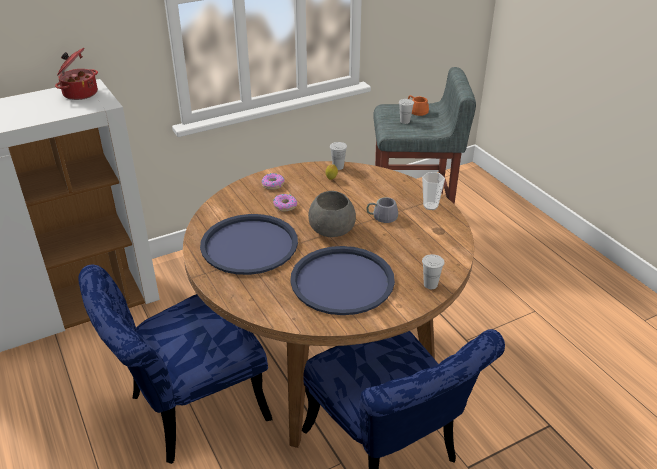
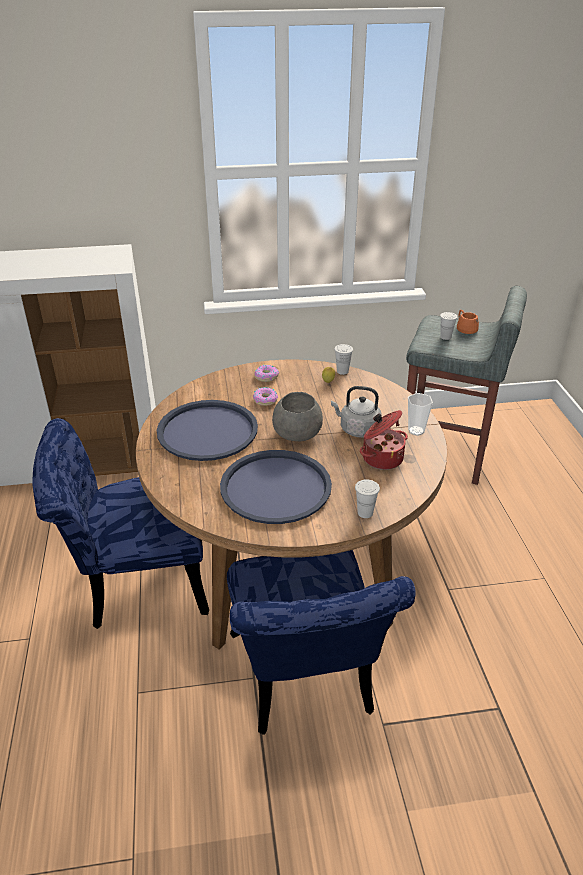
camera: 20 degrees right, 0 degrees up
cooking pot [55,48,98,100] -> cooking pot moved to [360,410,408,470]
grey mug [366,197,398,223] -> grey kettle [331,386,382,438]

